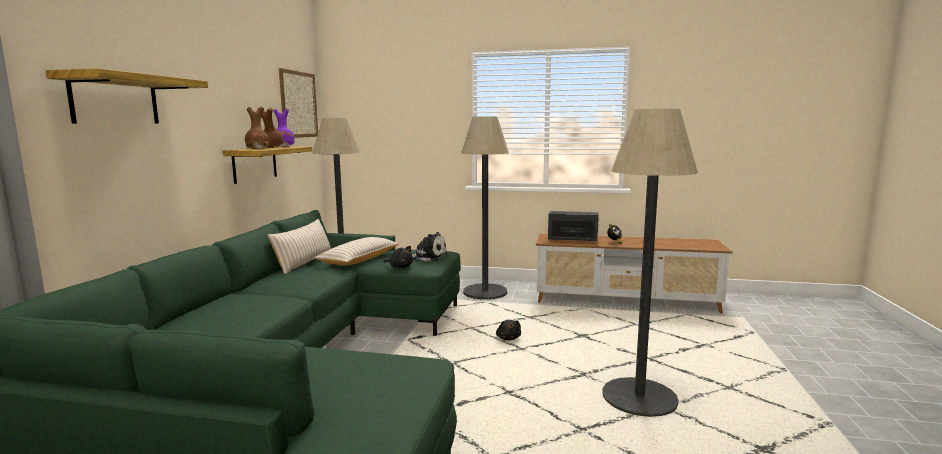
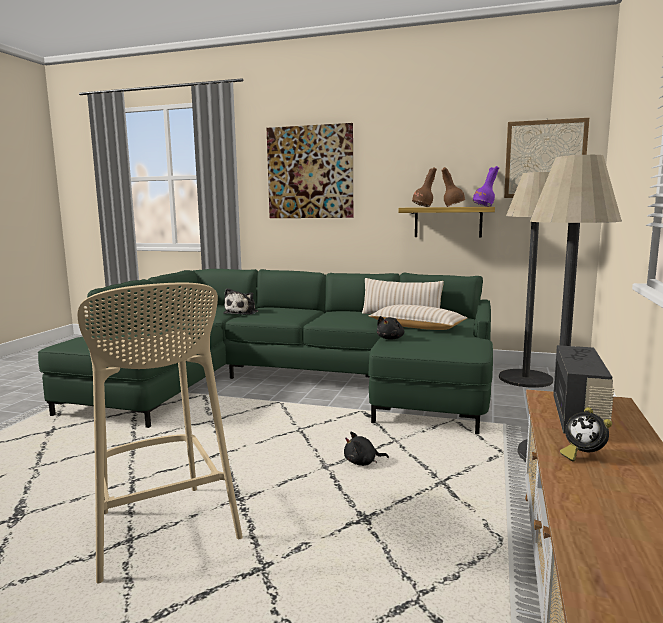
camera: 95 degrees right, 0 degrees up
shelf [46,68,208,124] -> picture [267,123,353,218]
plush toy [412,232,448,262] -> plush toy moved to [223,288,258,315]
floor lamp [602,109,698,417] -> beige stool [77,282,243,584]

